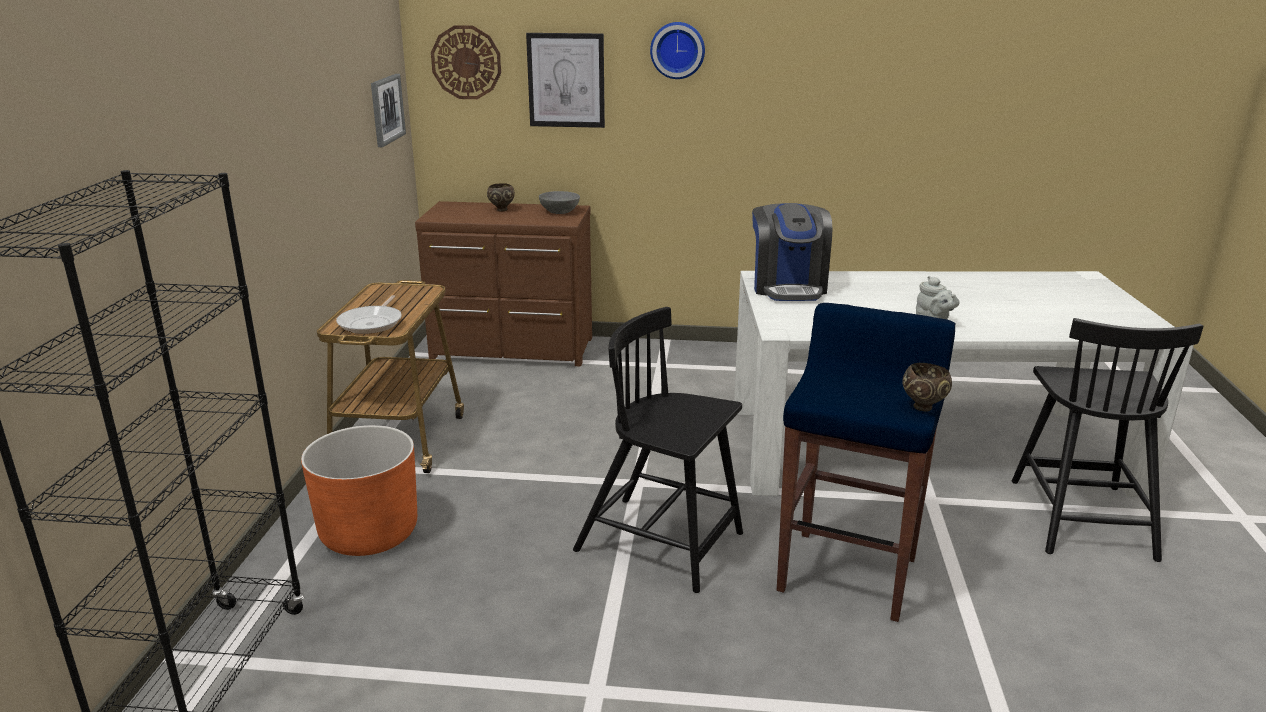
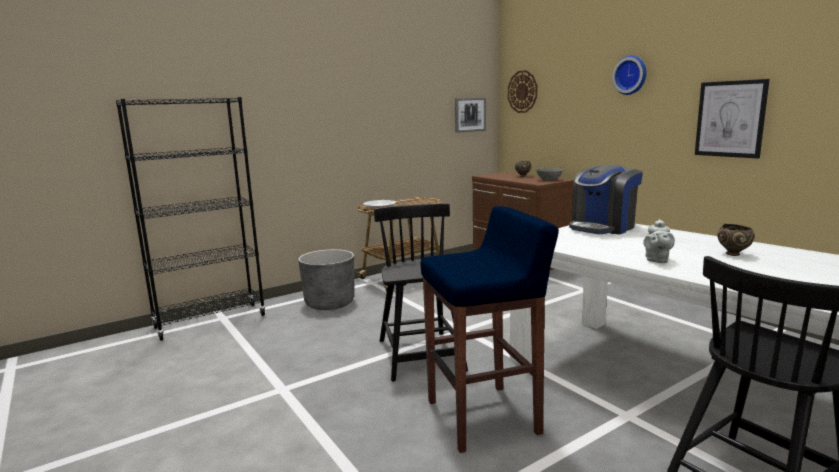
camera: 50 degrees right, 10 degrees down
orange planter [301,425,417,556] -> grey planter [298,249,355,310]
picture [526,33,605,128] -> picture moved to [695,79,770,159]
brown bowl [902,363,952,412] -> brown bowl moved to [717,224,755,256]

